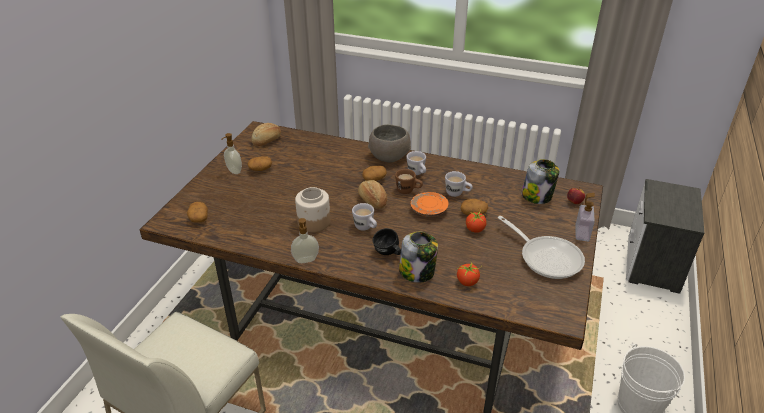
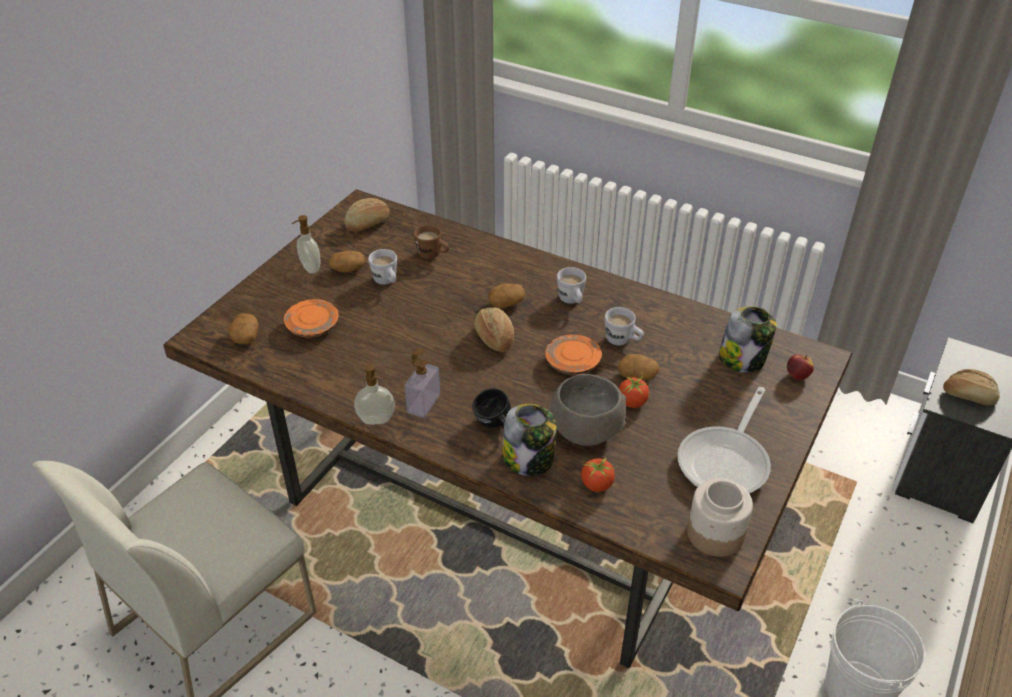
camera: 10 degrees right, 5 degrees up
jar [295,187,330,232] -> jar moved to [687,478,753,557]
white mug [352,203,377,231] -> white mug moved to [368,249,397,285]
grey bowl [368,124,411,162] -> grey bowl moved to [549,374,627,446]
brown mug [395,169,423,194] -> brown mug moved to [413,225,449,259]
frying pan [498,216,585,279] -> frying pan turned 60 degrees clockwise [677,387,771,493]
soap dispenser [575,193,595,242] -> soap dispenser moved to [405,348,440,418]
none -> orange plate [284,299,339,338]
none -> bread [943,369,1000,405]

